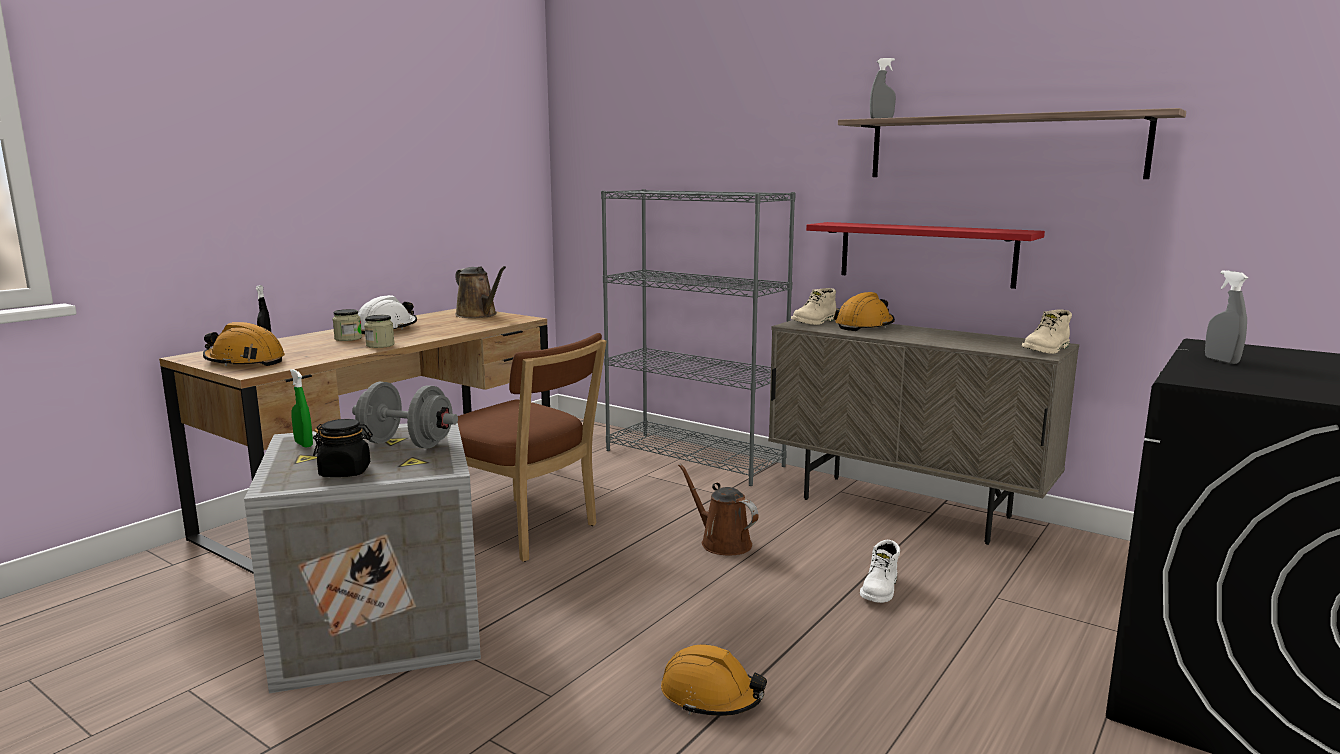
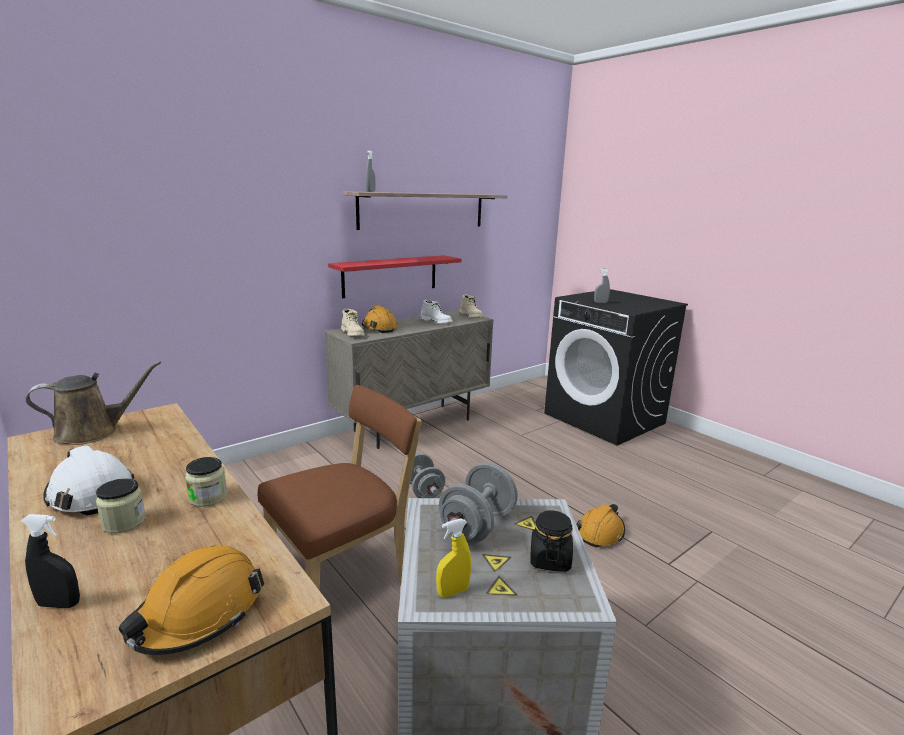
camera: 75 degrees left, 5 degrees up
green spray bottle [290,369,313,448] -> yellow spray bottle [436,518,471,598]
grey bookcase [601,189,796,486] -> none
brown watering can [678,464,759,555] -> grey dumbbell [402,453,445,498]
white boot [860,540,900,603] -> white boot moved to [420,300,452,323]

